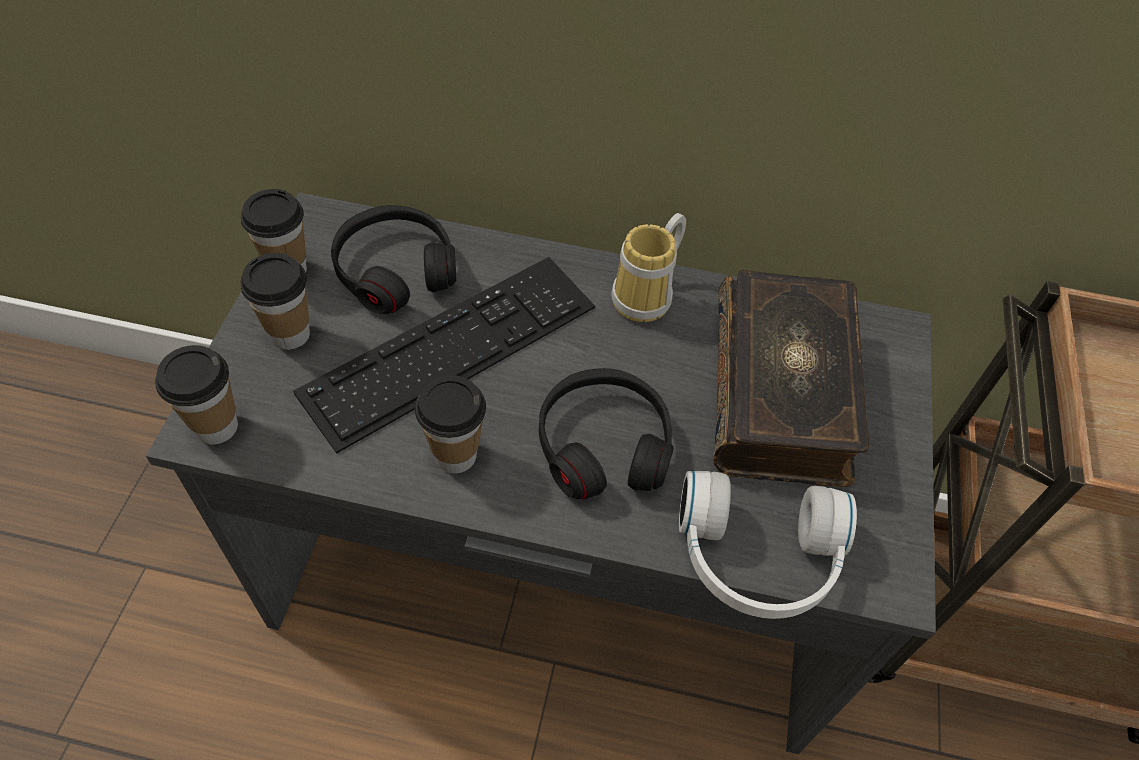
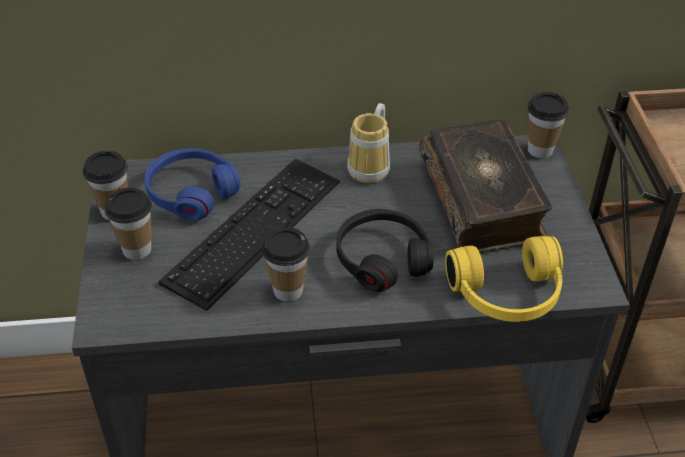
camera: 15 degrees left, 10 degrees down
cup [155,345,238,444] -> cup moved to [528,92,569,158]
black headphones [331,205,456,314] -> blue headphones [145,148,241,221]
white headphones [679,471,857,619] -> yellow headphones [445,236,563,322]

